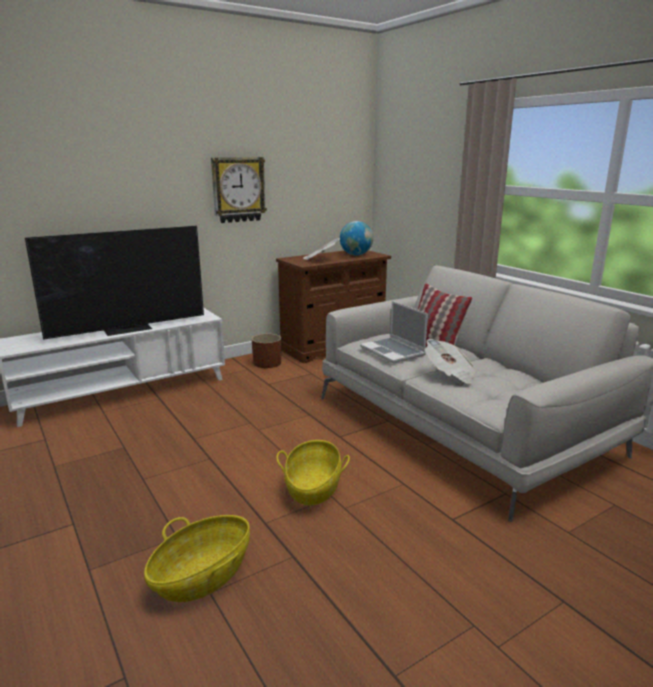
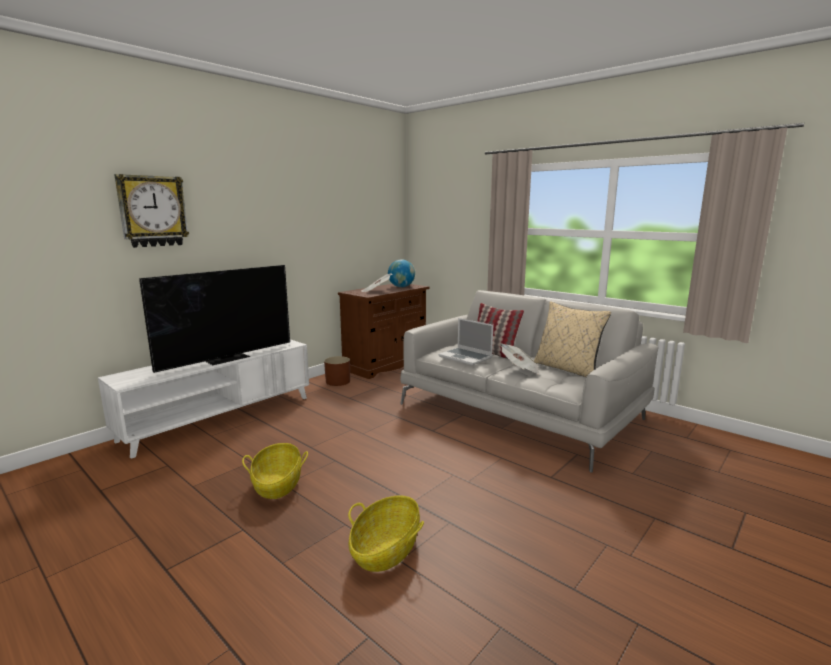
camera: 15 degrees left, 5 degrees down
wall clock [211,157,267,223] -> wall clock moved to [114,174,189,248]
basket [277,440,350,505] -> basket moved to [242,443,308,499]
none -> beige pillow [534,301,611,377]

